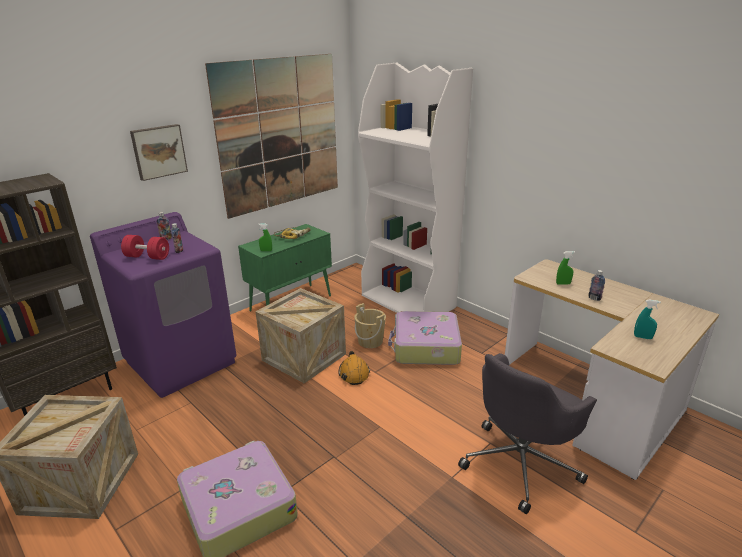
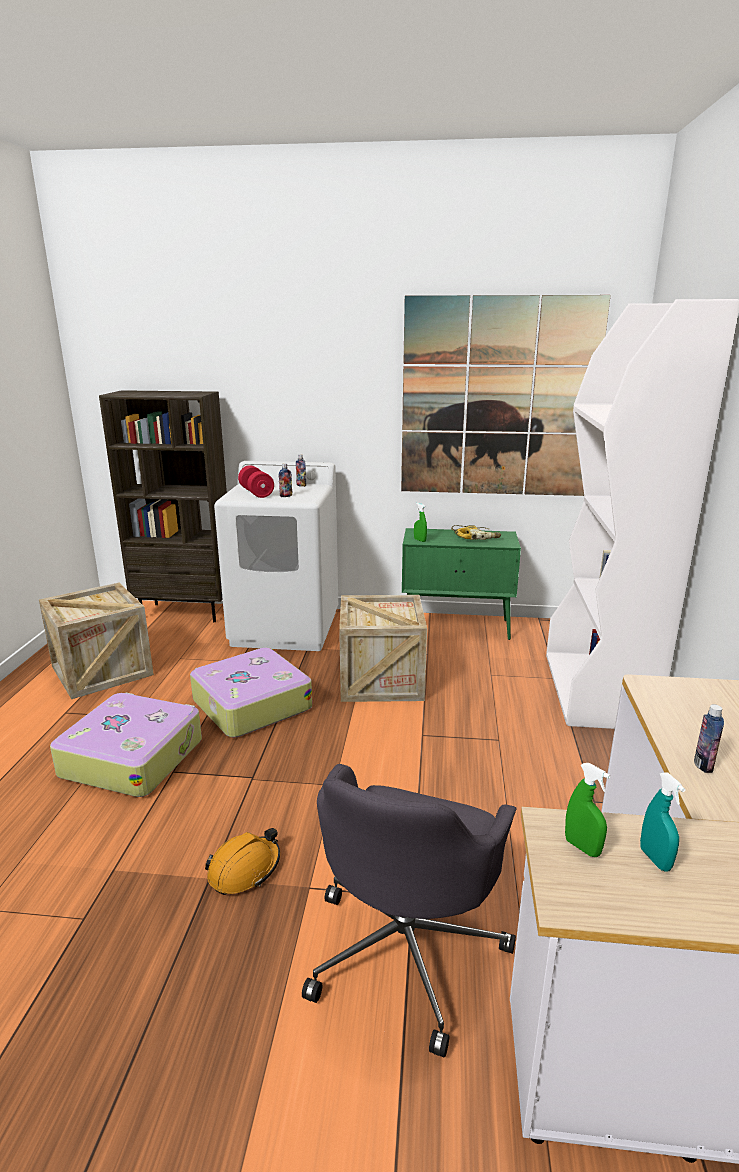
camera: 50 degrees right, 5 degrees down
purple washing machine [90,212,237,398] -> white washing machine [214,461,338,651]
picture [130,124,188,181] -> none
orange hard hat [338,351,370,385] -> orange hard hat moved to [205,828,280,895]
beige bucket [354,303,386,348] -> none
suitcase [388,311,462,365] -> suitcase moved to [190,648,312,737]
grey office chair [458,353,597,514] -> grey office chair turned 75 degrees counterclockwise [302,764,517,1058]
green spray bottle [556,251,575,285] -> green spray bottle moved to [565,763,611,857]

